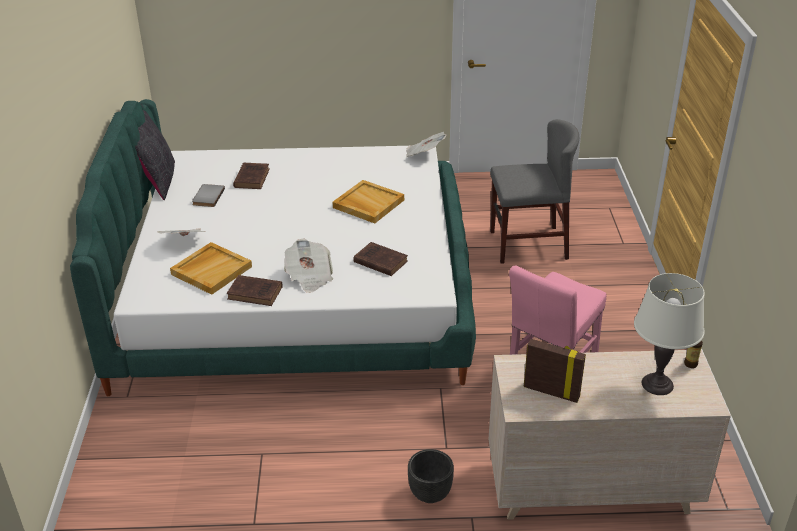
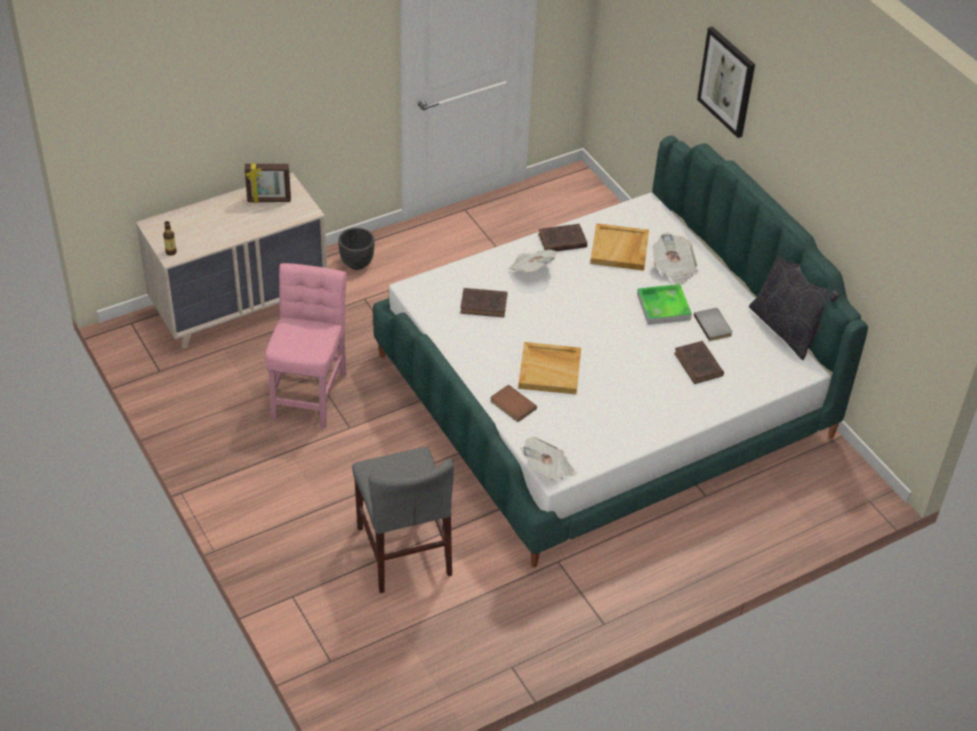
camera: 150 degrees right, 10 degrees up
grey chair [490,119,579,264] -> grey chair turned 75 degrees counterclockwise [352,447,454,593]
white table lamp [634,273,705,395] -> none
none -> brown book [490,384,537,422]
none -> tray [637,284,692,325]
none -> picture [697,26,755,138]

